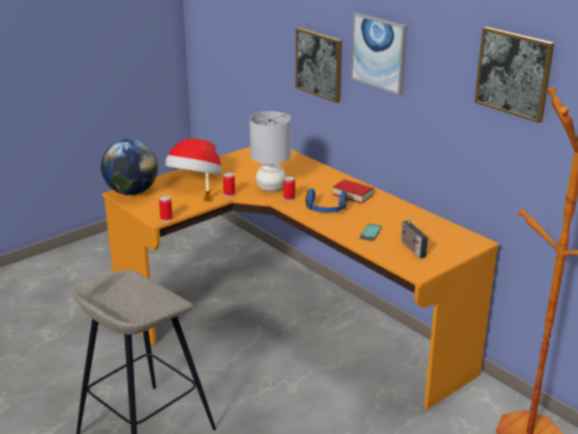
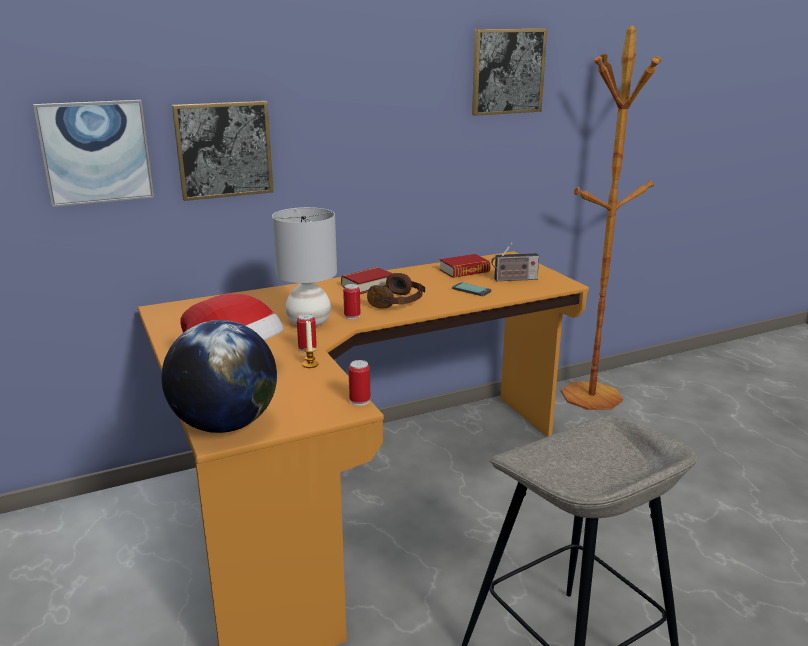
camera: 75 degrees left, 5 degrees down
blue headphones [305,188,348,212] -> brown headphones [367,273,425,309]
picture [351,13,407,95] -> picture moved to [33,100,154,207]
none -> book [440,254,490,278]

